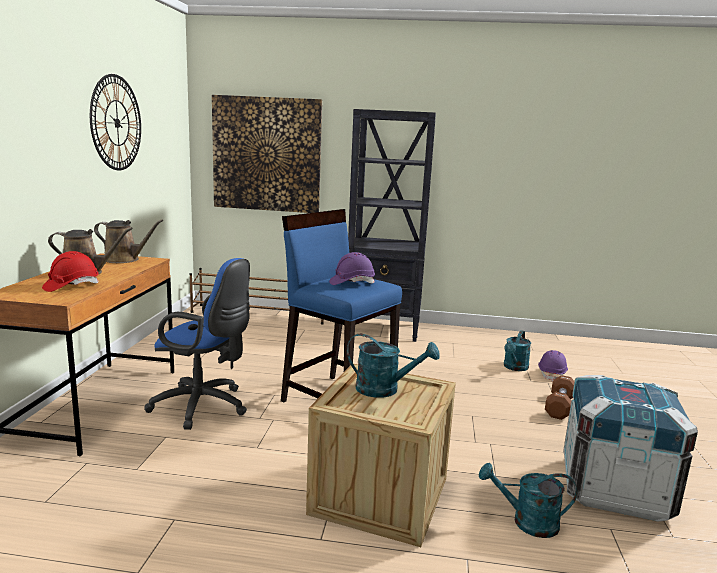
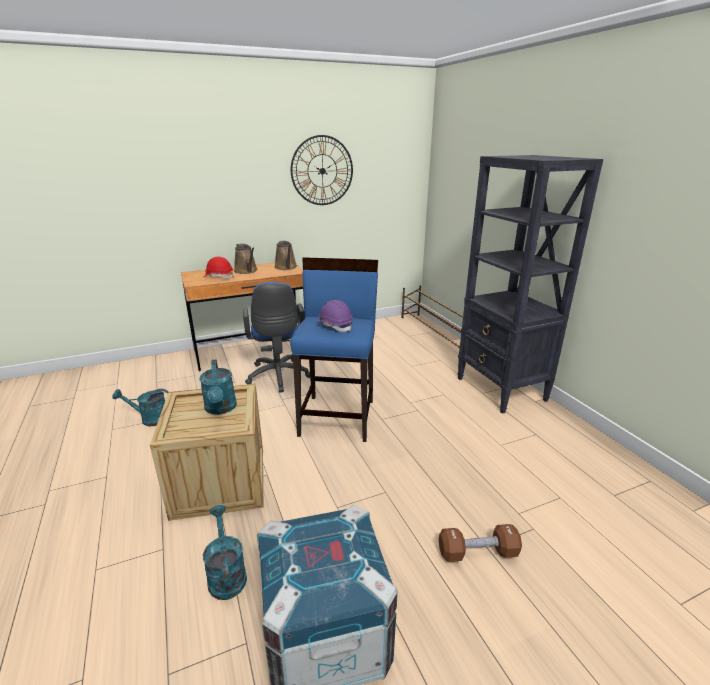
camera: 60 degrees right, 10 degrees up
picture [212,95,322,213] -> none
turquoise watering can [504,330,531,371] -> turquoise watering can moved to [112,389,169,426]
purple hard hat [538,350,568,382] -> none

